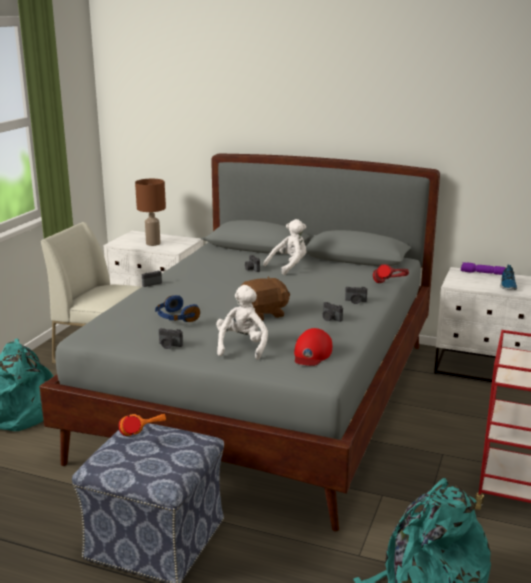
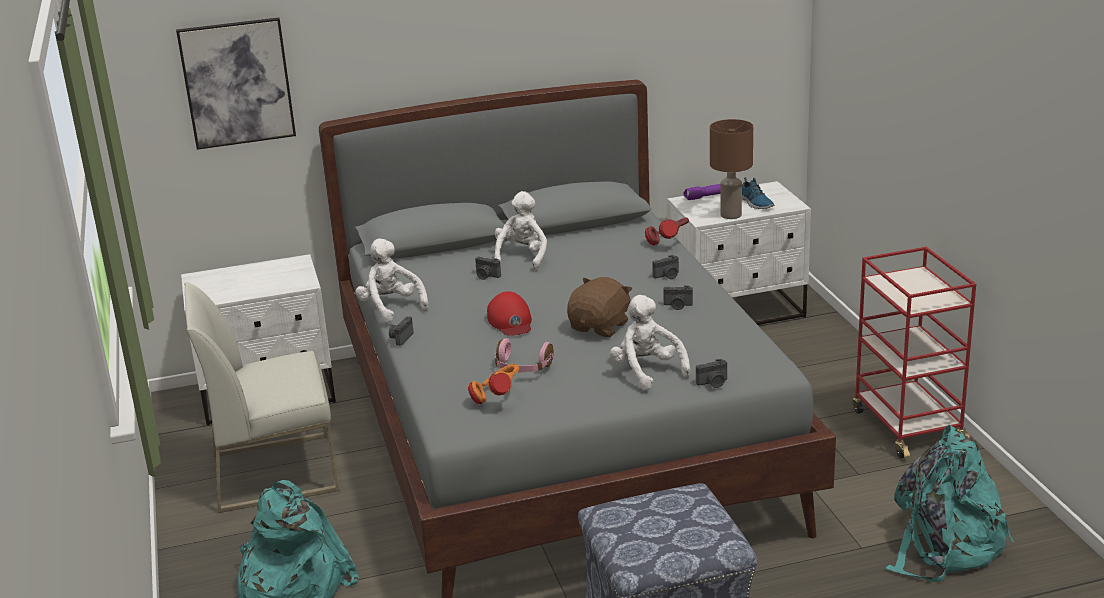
camera: 35 degrees left, 5 degrees up
orange headphones [118,414,166,436] -> orange headphones moved to [468,364,520,404]
brown table lamp [135,179,166,246] -> brown table lamp moved to [710,119,753,219]
blue headphones [155,295,200,322] -> pink headphones [495,338,553,372]
camera [159,328,183,349] -> camera moved to [696,359,727,388]
red cap [294,328,332,366] -> red cap moved to [487,291,532,336]
none -> picture [176,17,296,150]
none -> white plush toy [355,238,429,323]

